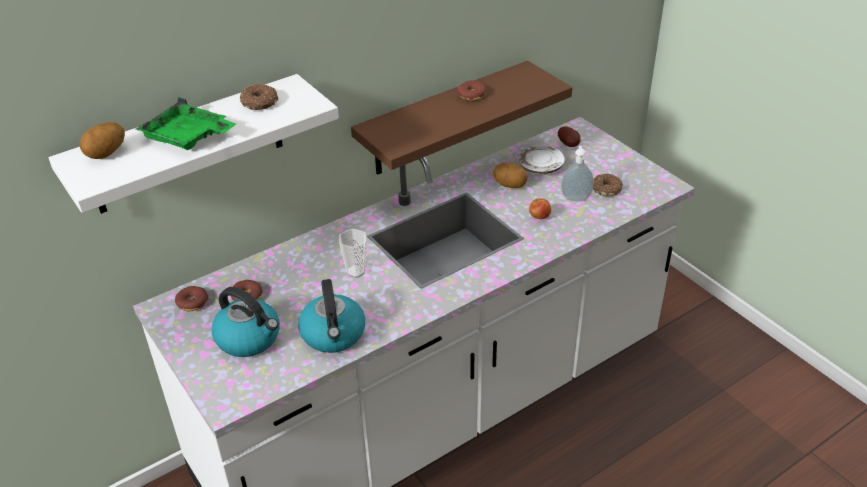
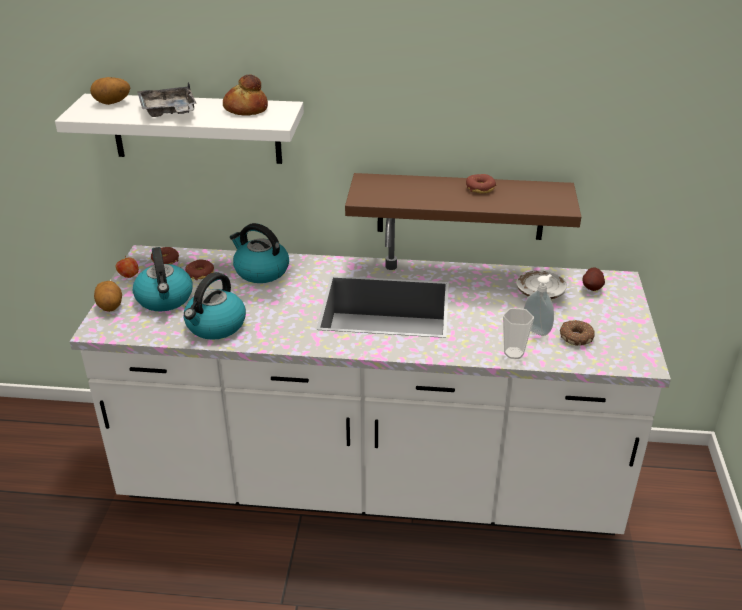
camera: 40 degrees right, 5 degrees down
green tray [136,97,236,150] -> grey tray [137,82,197,117]
donut [240,84,278,110] -> bread [223,75,268,116]
cup [339,229,366,278] -> cup moved to [503,308,534,359]
potato [493,163,528,188] -> potato moved to [94,281,122,312]
apple [529,198,551,219] -> apple moved to [116,256,139,278]
none -> kettle [230,223,289,283]

